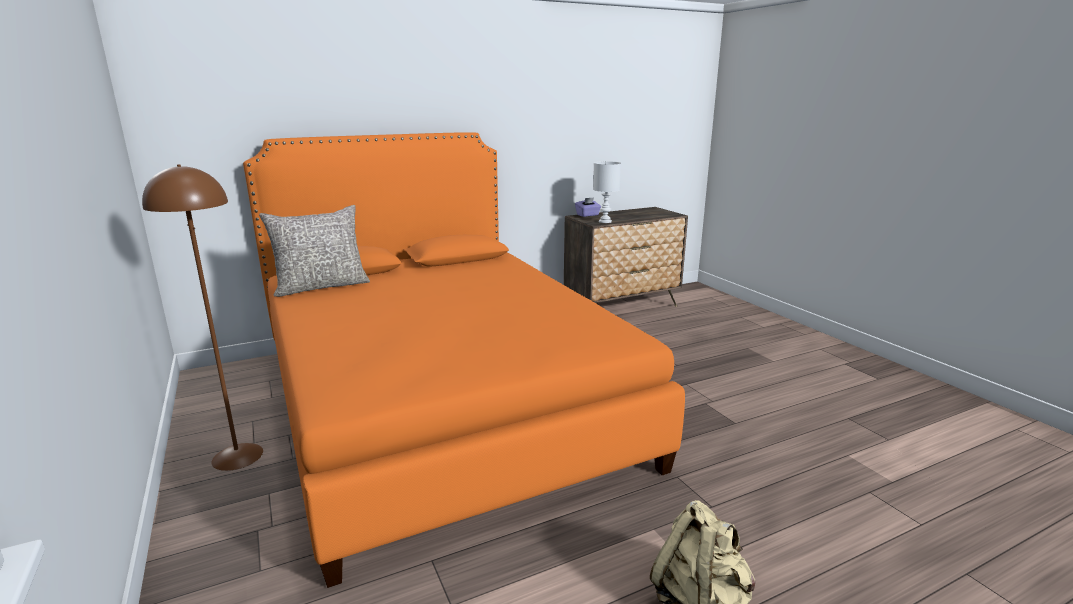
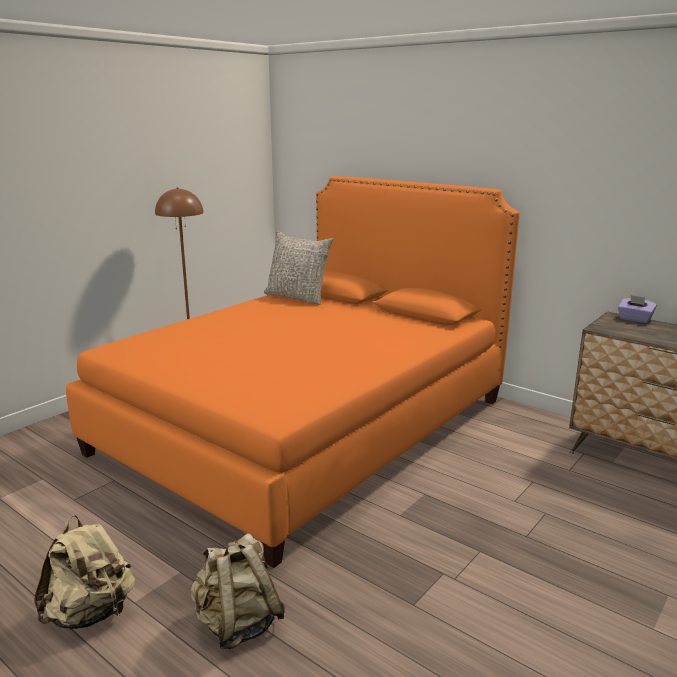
camera: 65 degrees right, 0 degrees up
white table lamp [593,161,621,223] -> none
none -> beige backpack [190,533,285,649]

